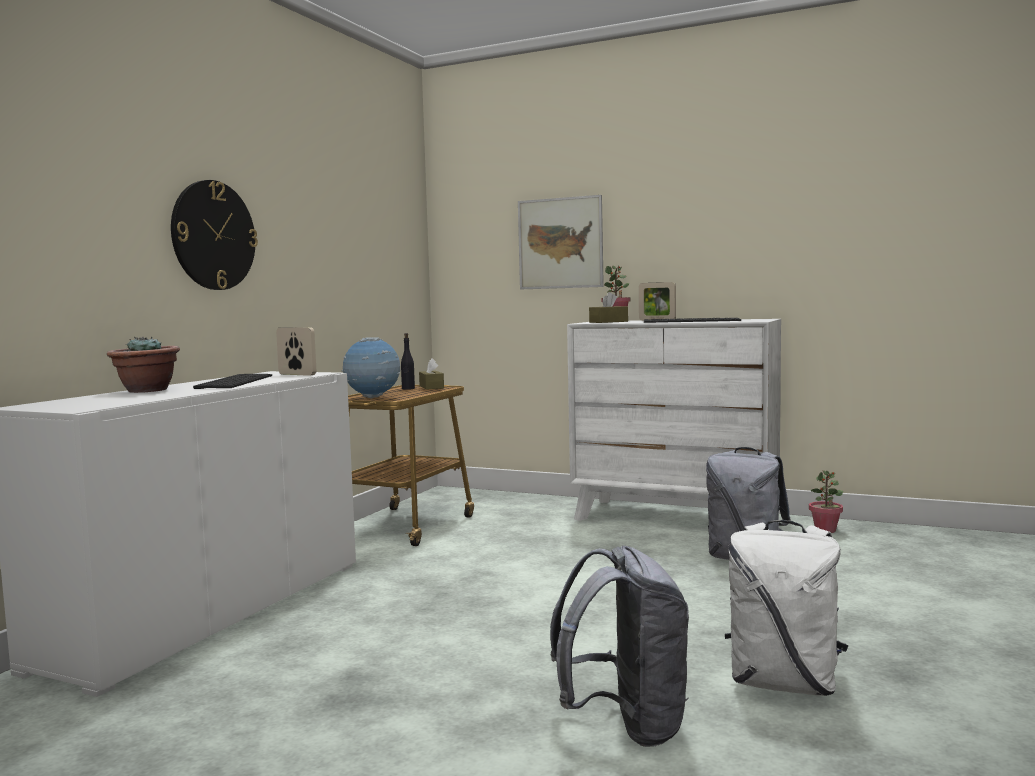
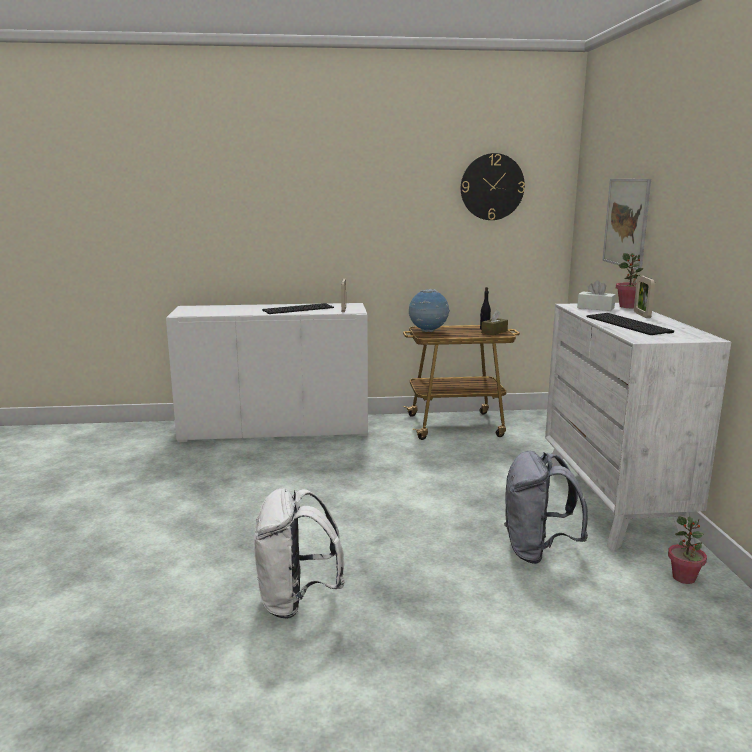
camera: 60 degrees right, 10 degrees up
potted plant [107,336,180,393] -> none
wall clock [171,180,258,290] -> wall clock moved to [461,153,525,220]
grey backpack [550,546,689,747] -> none
brown tissue box [589,292,628,323] -> white tissue box [577,280,616,311]

